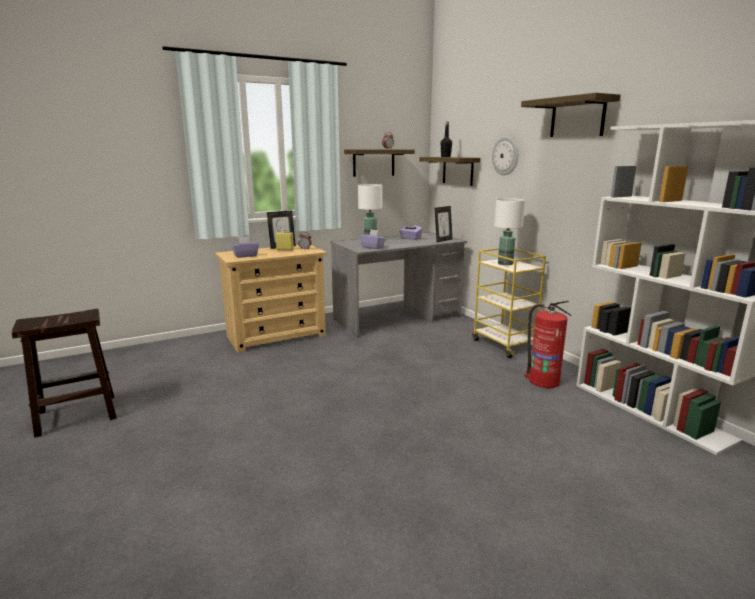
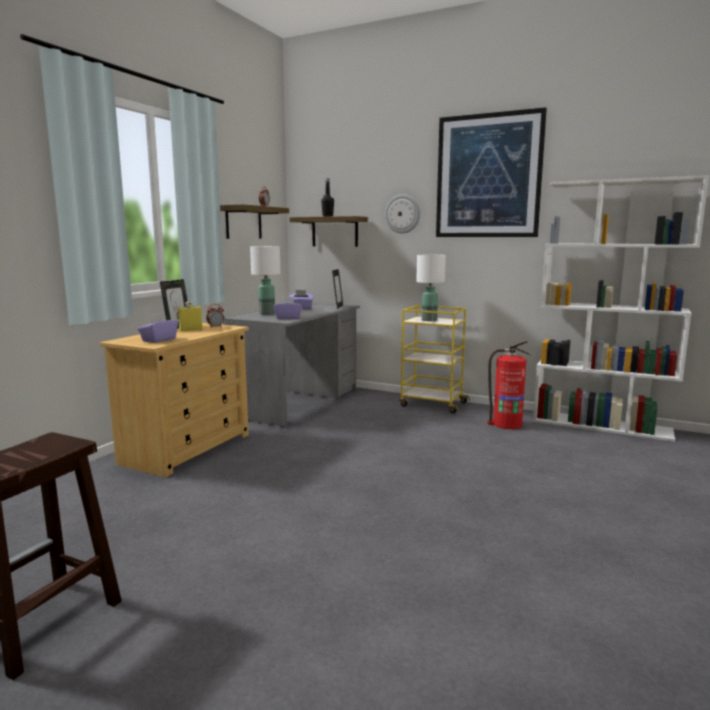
camera: 35 degrees left, 5 degrees down
shelf [521,93,621,137] -> picture [436,107,547,237]

